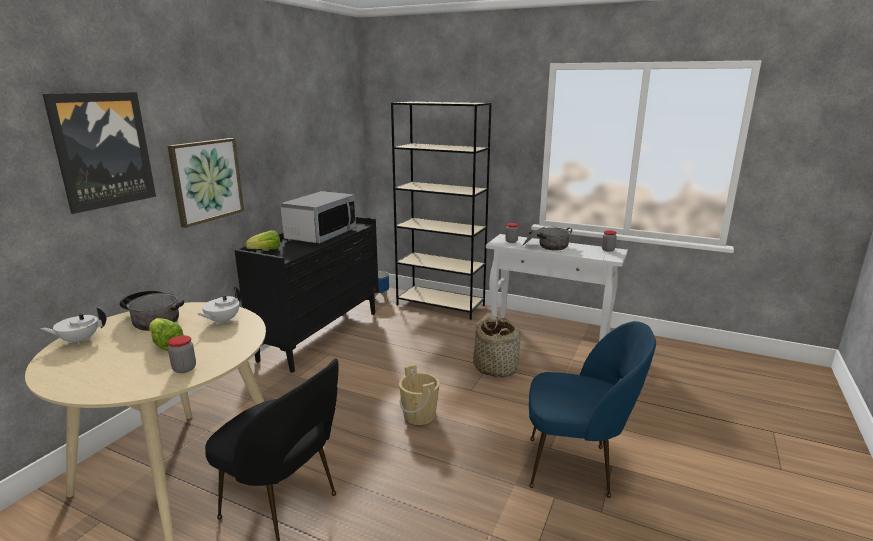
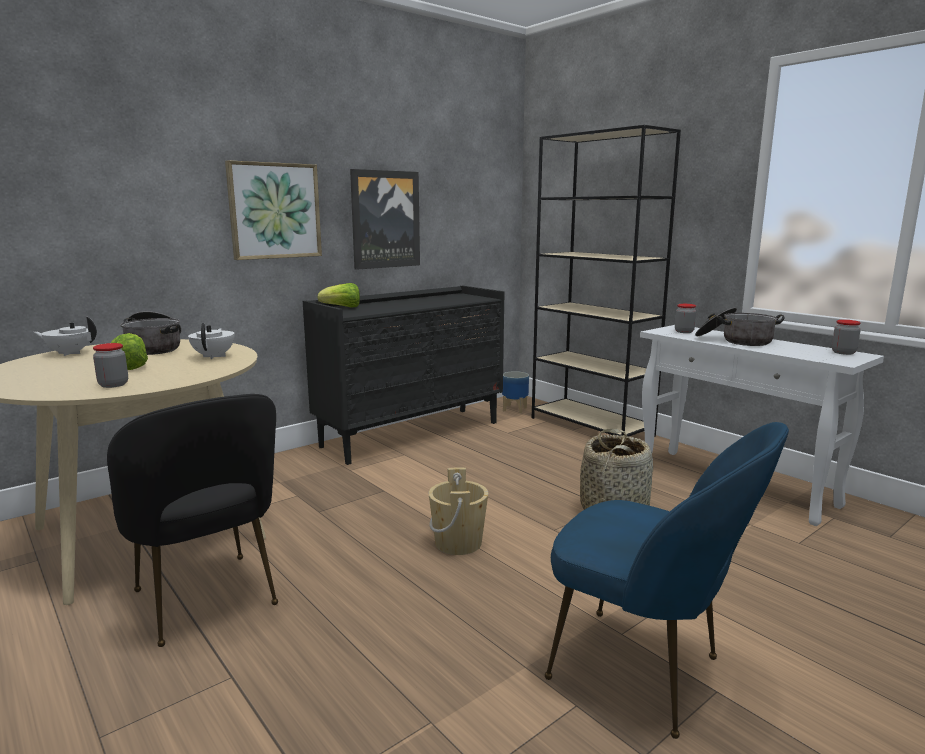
camera: 25 degrees right, 5 degrees down
picture [42,92,156,214] -> picture moved to [350,169,420,270]
white teapot [197,287,241,325] -> white teapot turned 120 degrees clockwise [188,323,235,359]
microwave [280,191,356,244] -> none

